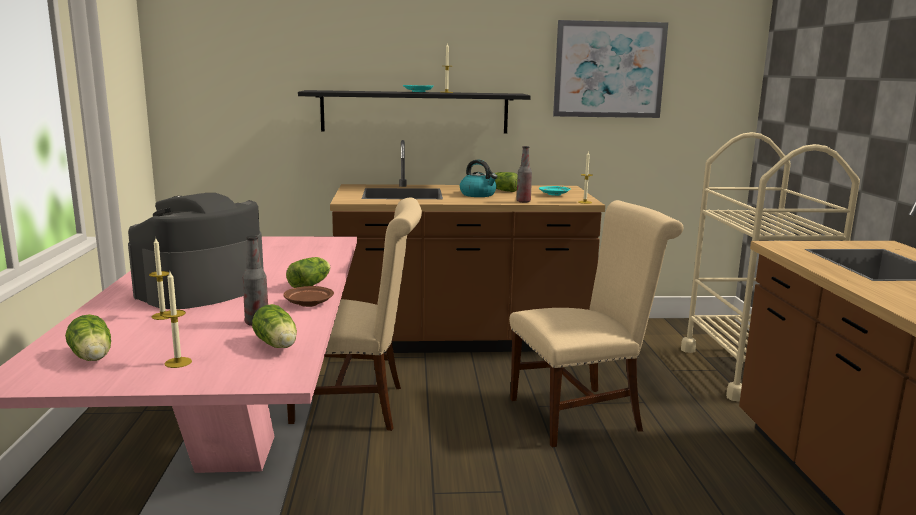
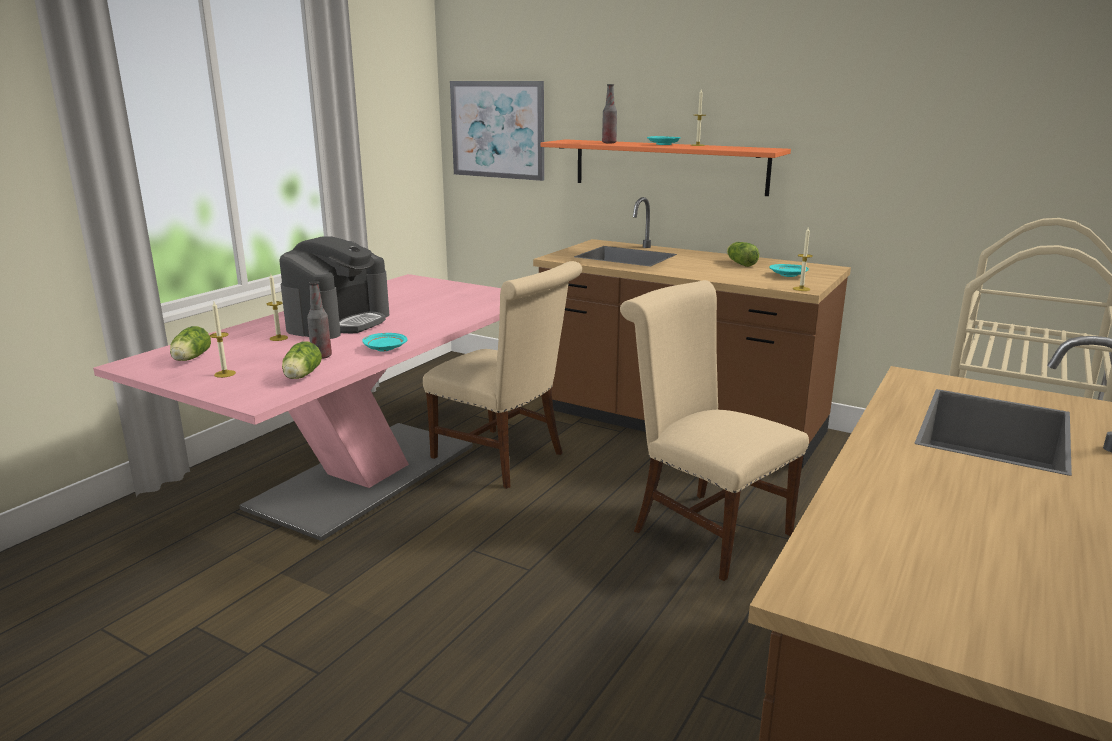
camera: 35 degrees right, 5 degrees up
coffee machine [128,193,264,309] -> coffee machine turned 135 degrees clockwise [279,236,389,339]
brown plate [283,286,334,307] -> turquoise plate [362,333,408,352]
lettuce [286,257,331,288] -> none
black shelf [298,90,531,134] -> orange shelf [540,139,791,196]
kettle [460,160,497,197] -> none
beige chair [509,200,683,447] -> beige chair turned 150 degrees counterclockwise [620,280,809,581]
bottle [516,146,532,203] -> bottle moved to [602,84,617,143]
picture [553,20,668,118] -> picture moved to [450,81,544,181]

